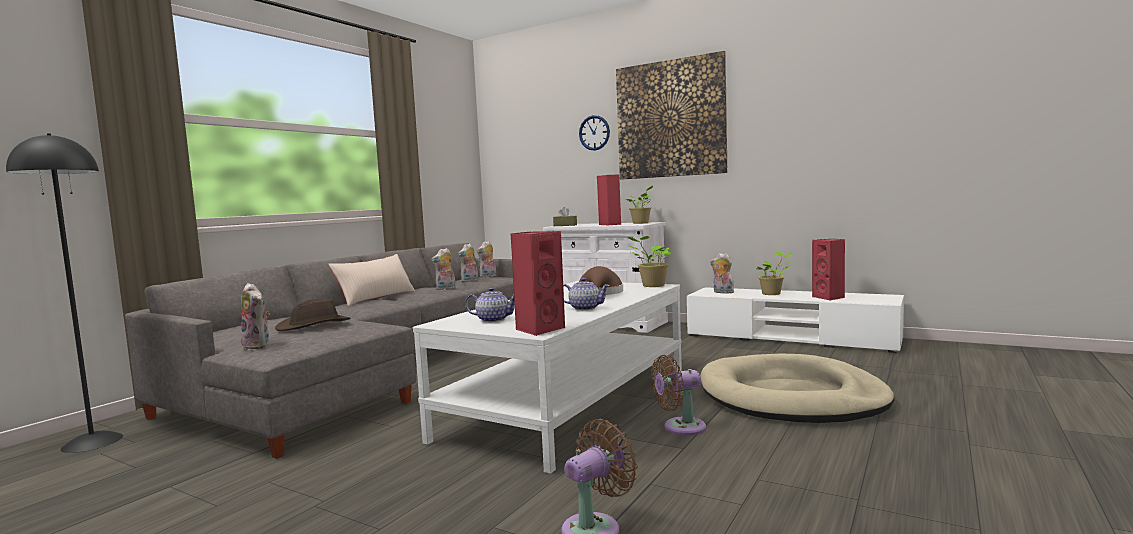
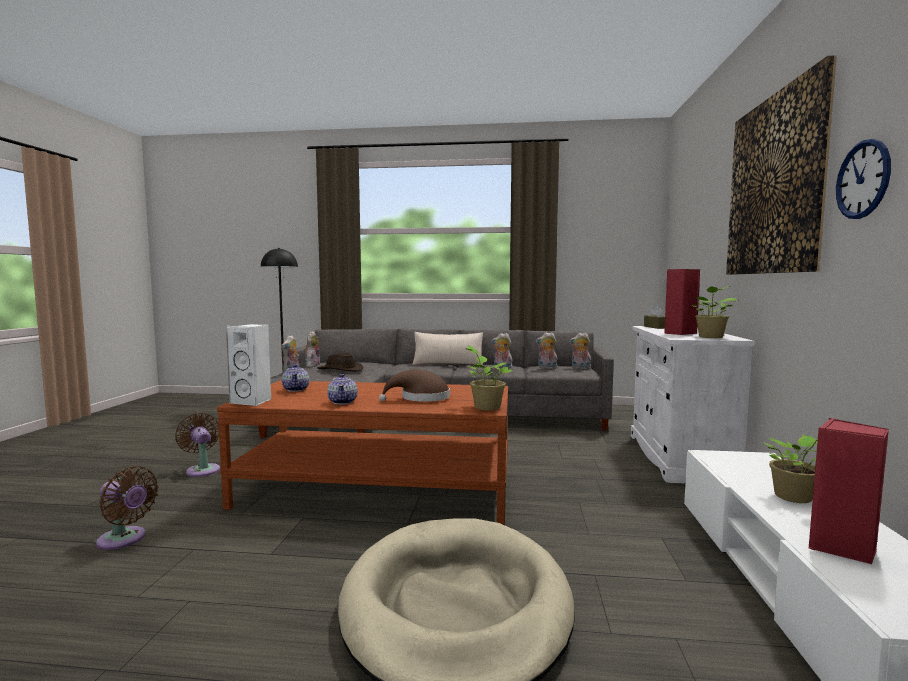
camera: 65 degrees right, 0 degrees up
white coffee table [413,281,682,474] -> brown coffee table [217,380,508,525]
red speaker [511,231,565,336] -> white speaker [226,324,271,406]
wall clock [579,115,610,150] -> wall clock moved to [836,139,891,219]
brown fan [651,355,706,435] -> brown fan moved to [175,413,220,477]
plush toy [710,253,734,294] -> plush toy moved to [304,331,320,367]

